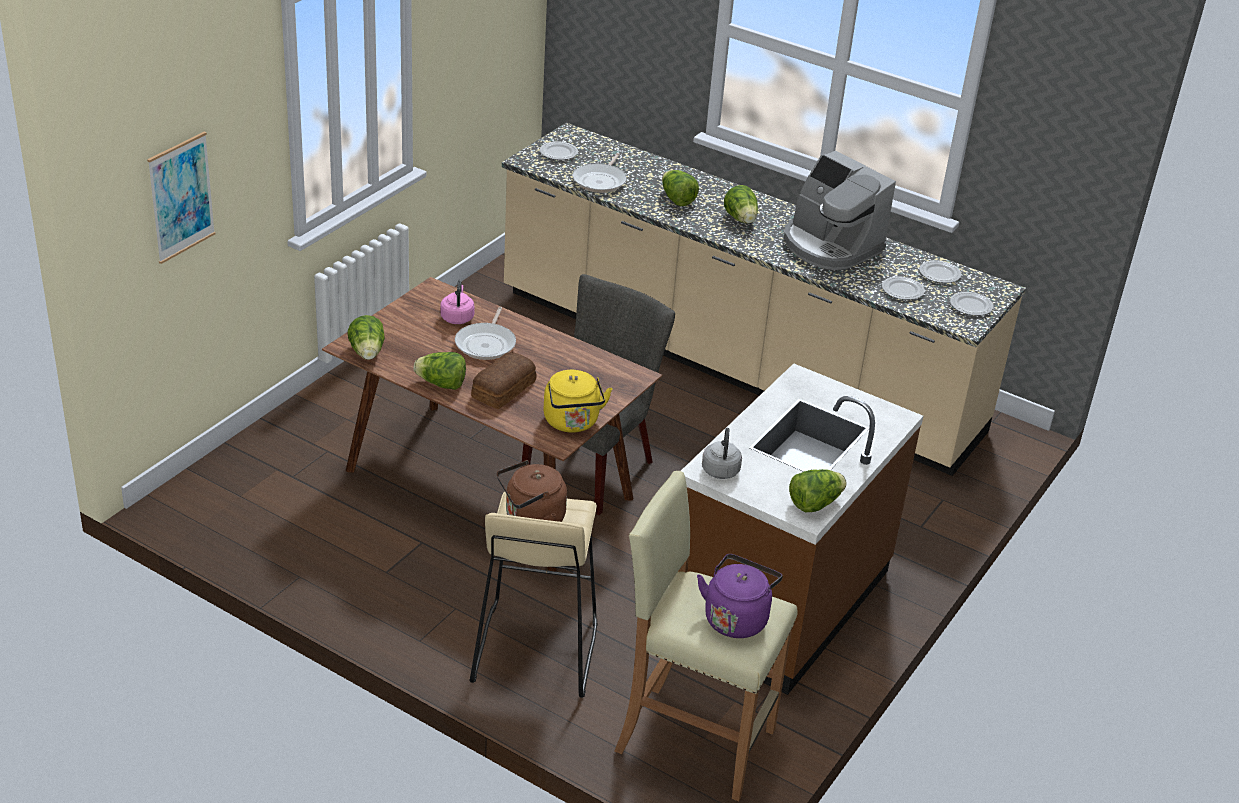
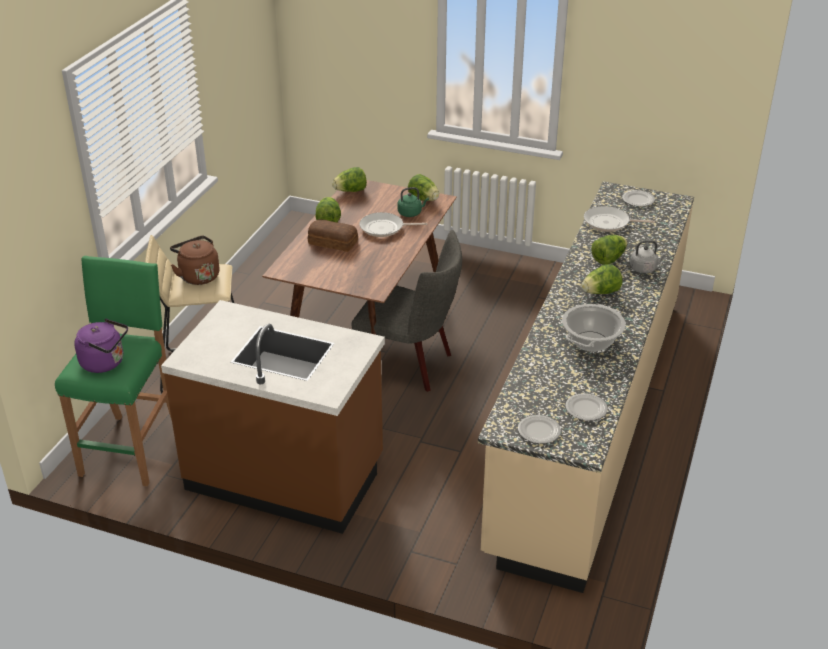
camera: 80 degrees right, 0 degrees up
picture [147,132,216,264] -> none
pink kettle [440,280,474,324] -> green kettle [398,187,429,217]
yellow kettle [543,370,612,433] -> none
beige stool [614,471,797,801] -> green stool [55,256,172,487]
grey kettle [702,428,742,479] -> grey kettle moved to [630,240,667,273]
coffee machine [784,151,896,270] -> cooking pot [562,304,626,352]
lettuce [789,469,847,512] -> lettuce moved to [408,174,439,201]
plate [882,276,925,300] -> none

